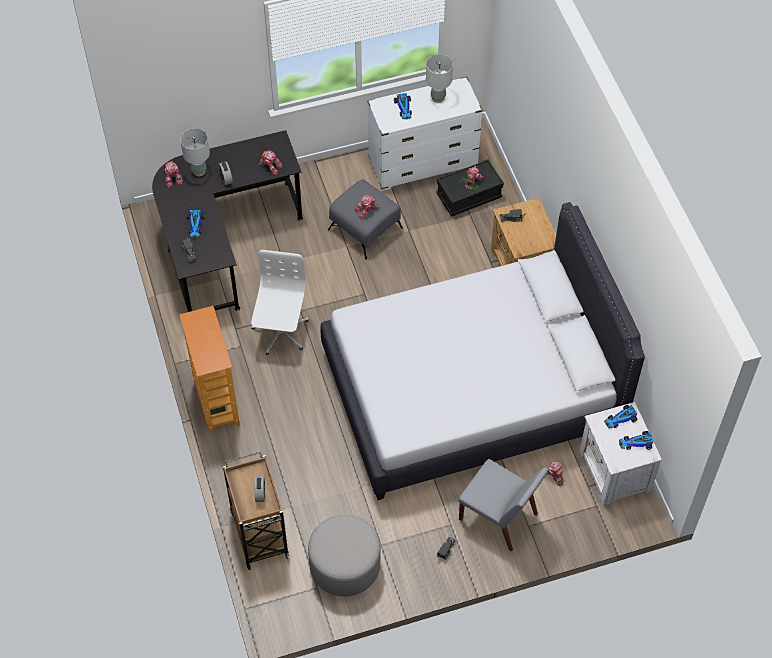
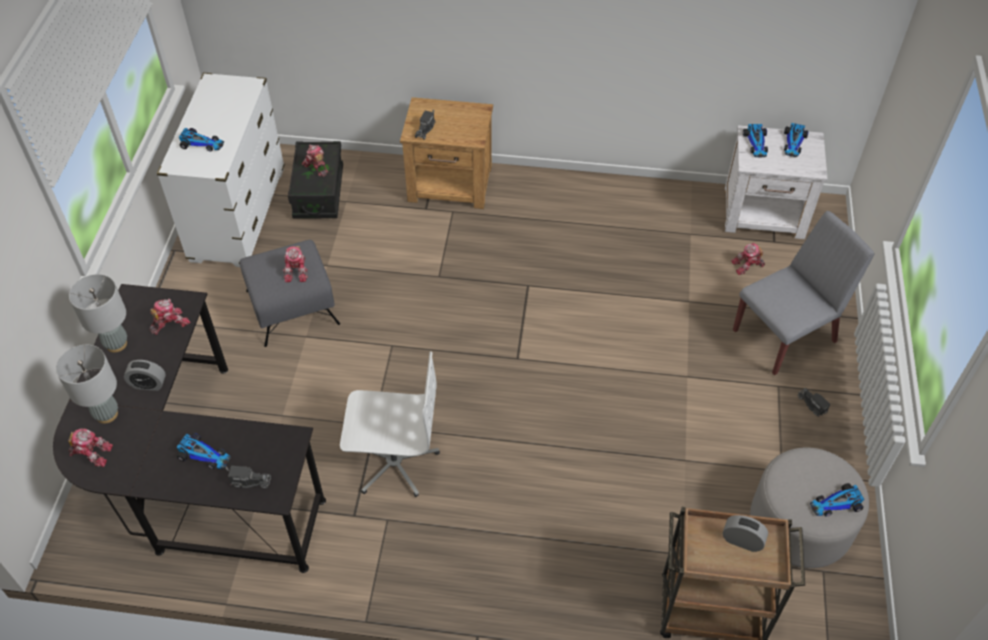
camera: 65 degrees left, 5 degrees down
bookcase [179,306,240,434] -> none
white office chair [251,250,309,355] -> white office chair turned 150 degrees clockwise [340,351,440,497]
white bed [320,202,645,500] -> none
grey table lamp [426,54,453,103] -> grey table lamp moved to [69,274,127,353]
none -> toy car [810,483,864,517]

